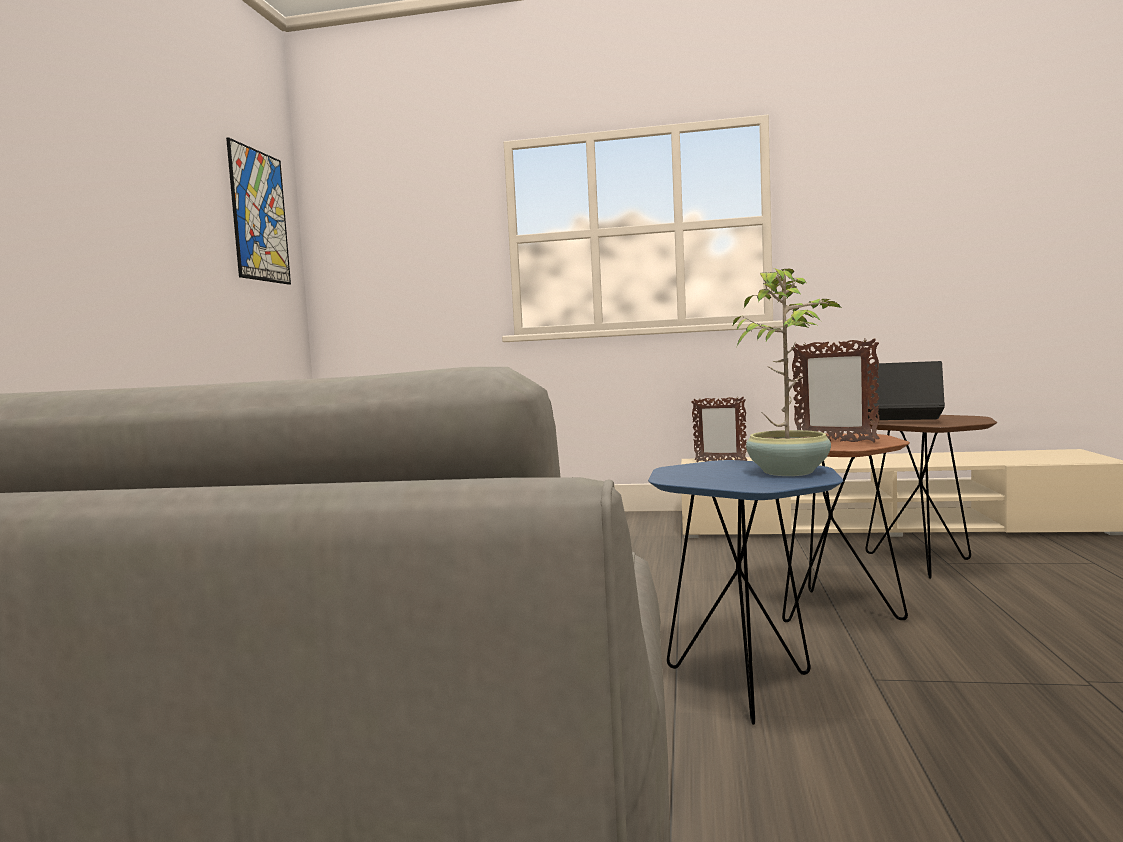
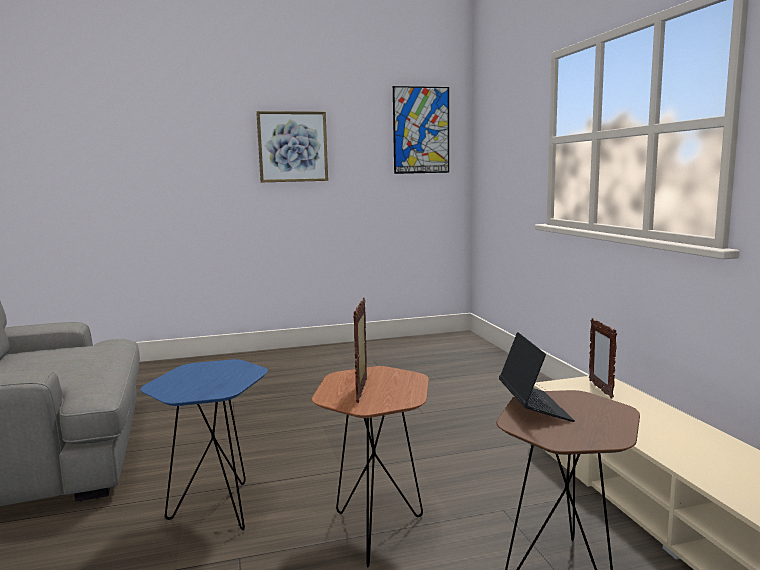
camera: 65 degrees right, 5 degrees up
potted plant [733,268,842,476] -> none
none -> picture [256,111,328,182]

